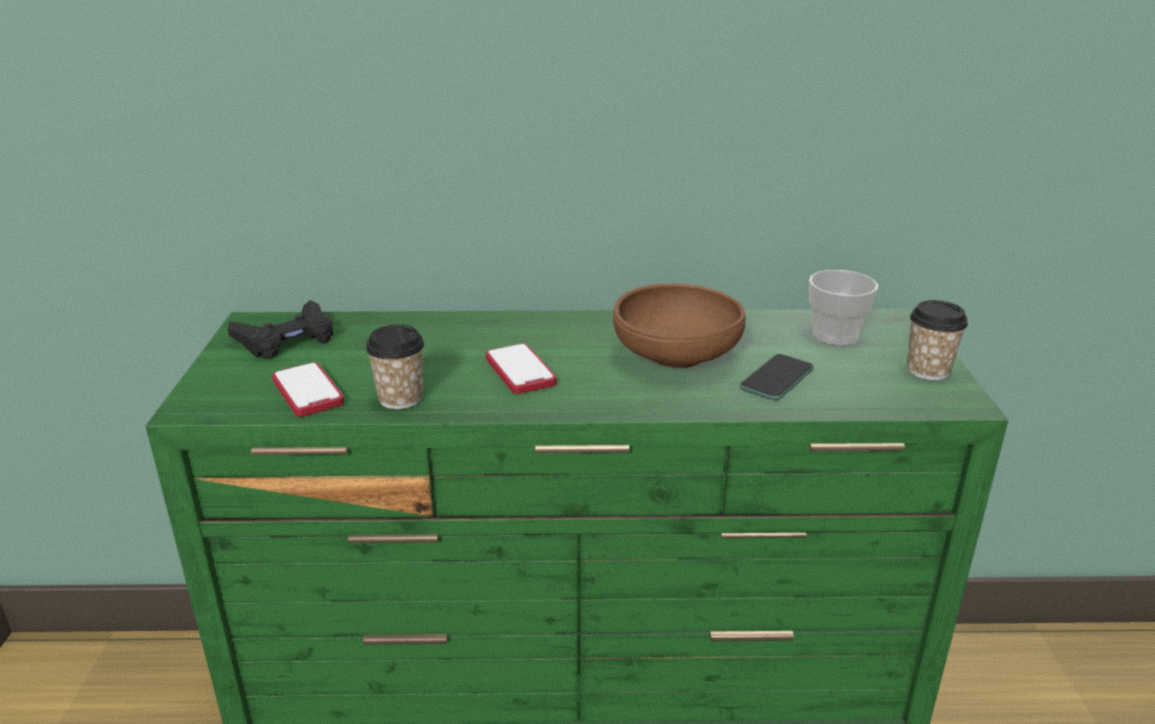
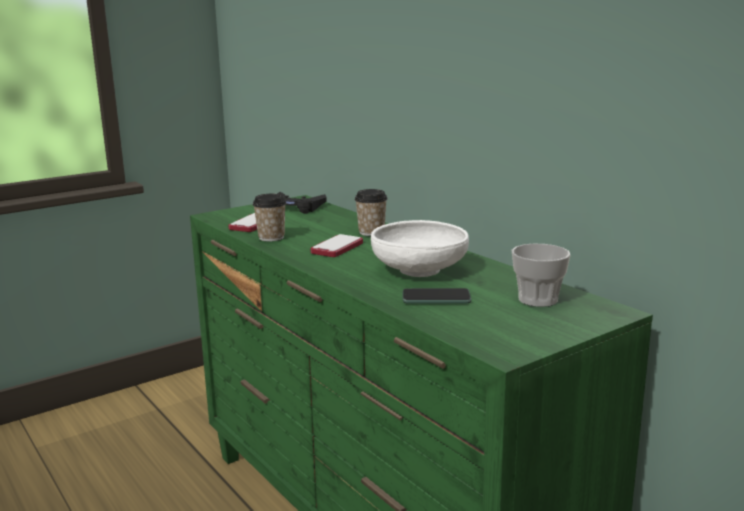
camera: 55 degrees right, 10 degrees down
brown bowl [613,283,746,368] -> white bowl [371,220,469,277]
cup [907,300,968,380] -> cup moved to [355,189,388,236]

